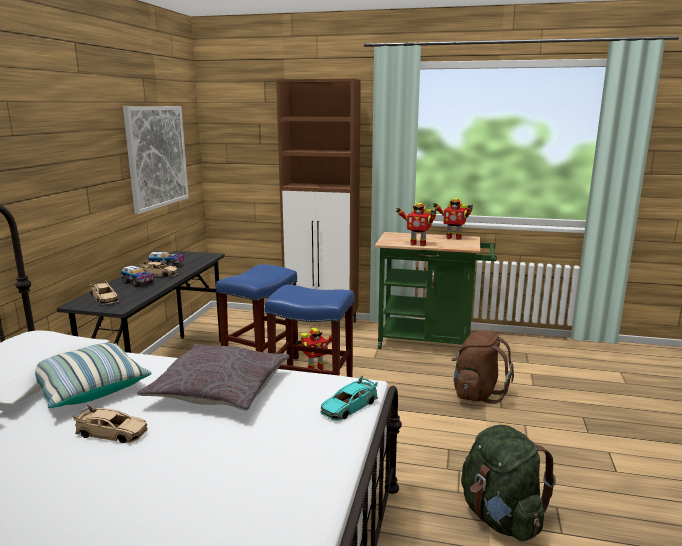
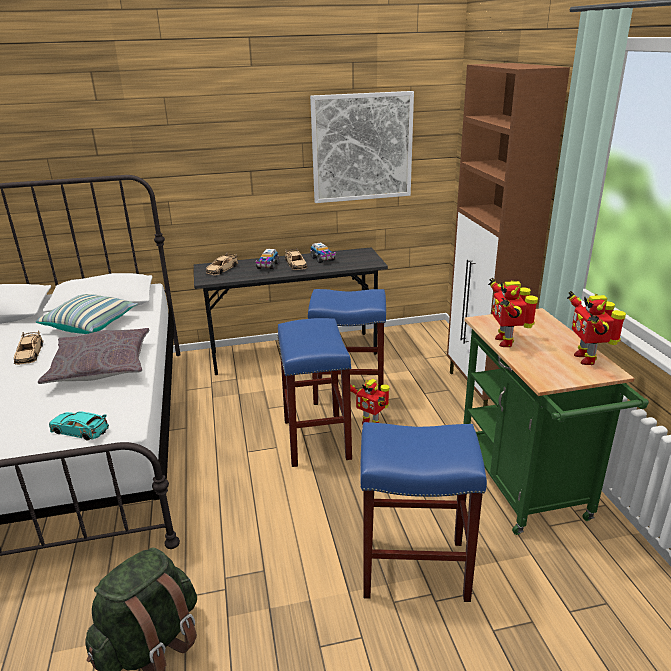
camera: 65 degrees right, 10 degrees up
brown backpack [451,330,514,404] -> blue stool [360,422,487,602]

